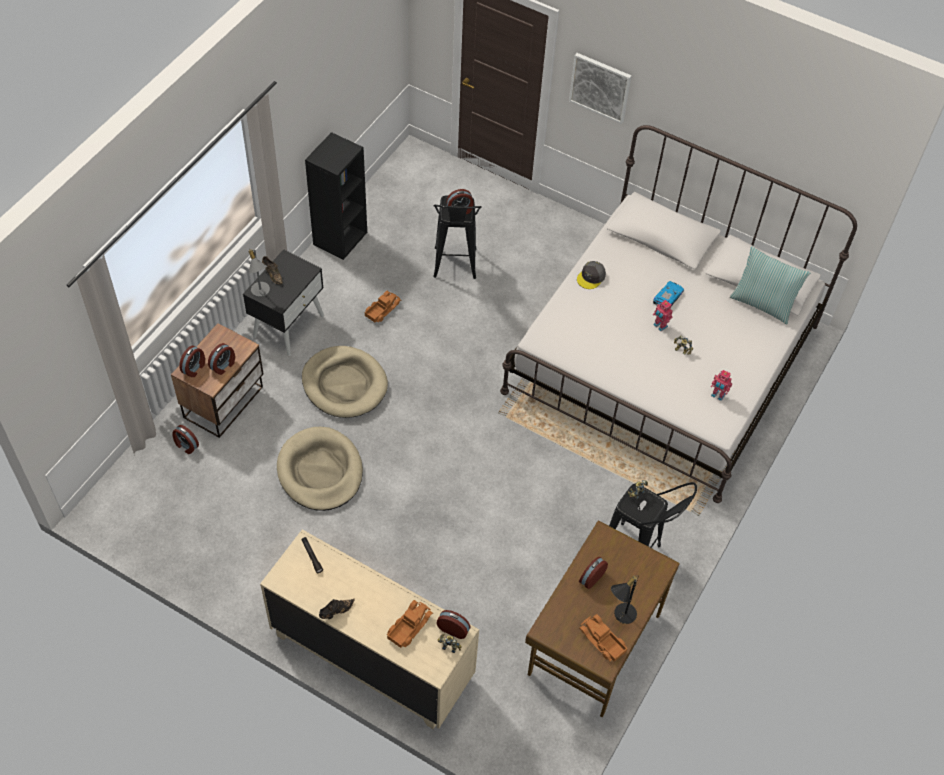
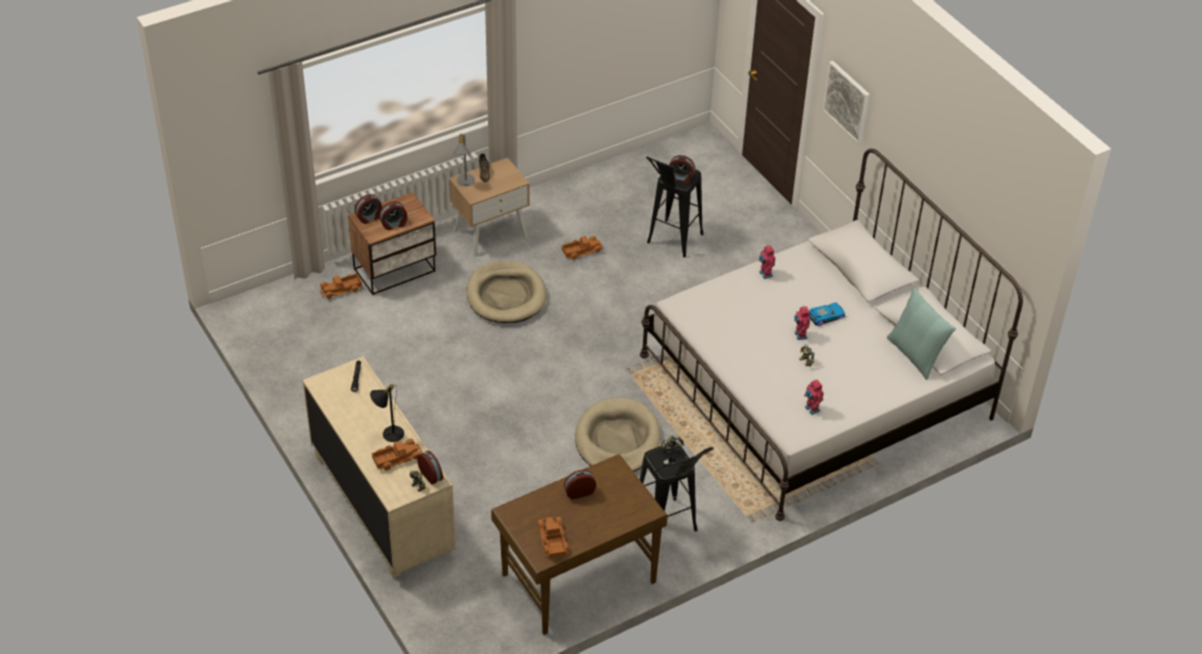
camera: 30 degrees right, 10 degrees down
alarm clock [172,425,199,454] -> toy truck [319,273,362,299]
black nightstand [243,249,324,356] -> beige nightstand [449,157,530,257]
beige dog bed [277,427,363,511] -> beige dog bed moved to [575,398,661,472]
black bookcase [305,132,367,260] -> none
black shoe [319,598,355,619] -> none
grey cap [577,261,606,289] -> toy robot [758,245,775,279]
black table lamp [611,575,638,624] -> black table lamp moved to [370,384,404,442]

